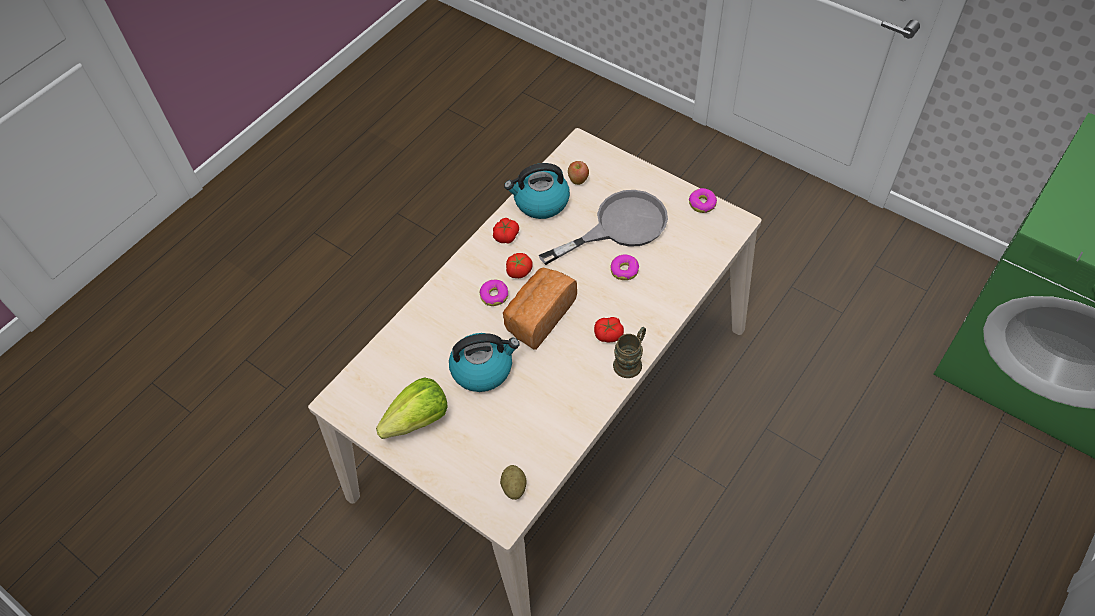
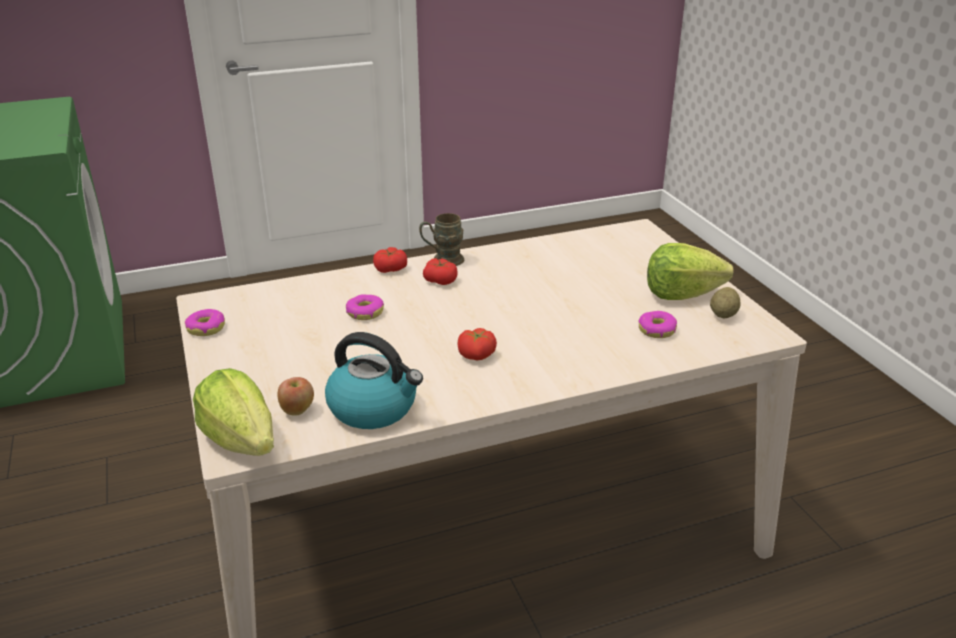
camera: 150 degrees left, 25 degrees down
kettle [449,333,520,392] -> none
donut [479,279,508,306] -> donut moved to [638,311,677,338]
tomato [493,218,519,244] -> tomato moved to [373,247,407,273]
potato [500,465,526,500] -> potato moved to [710,287,741,318]
bread [503,267,577,350] -> none
grey frying pan [538,190,668,265] -> none
none -> lettuce [193,368,274,456]

